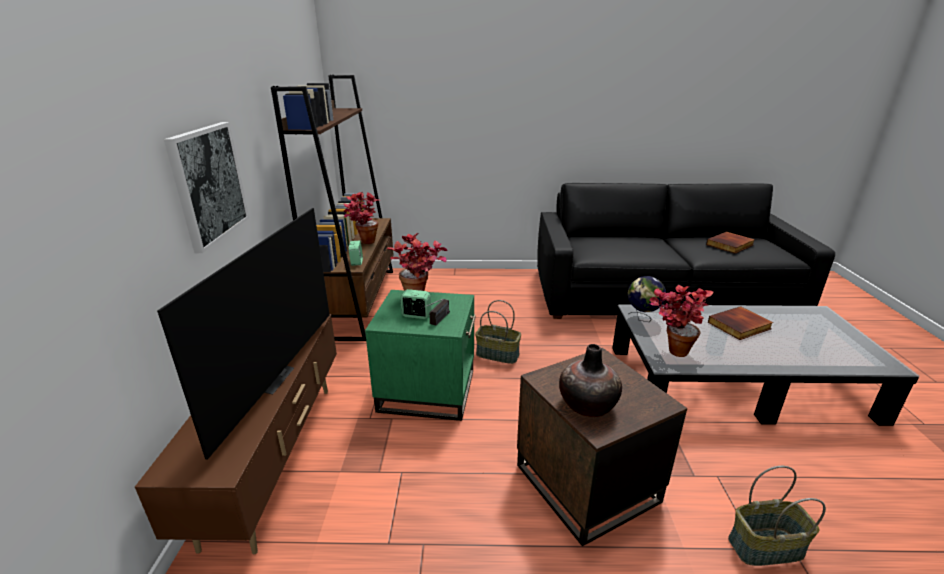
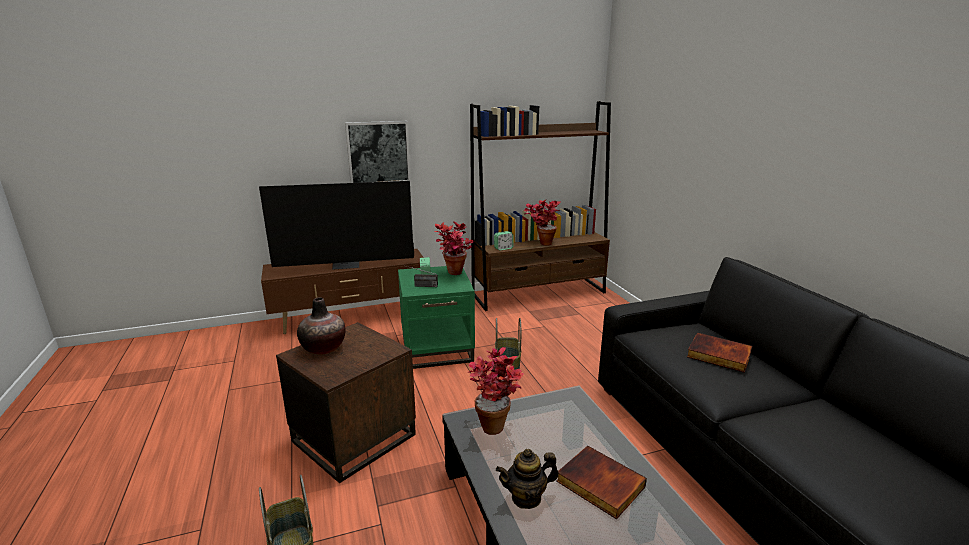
camera: 70 degrees right, 5 degrees down
globe [628,276,666,322] -> none
book [706,232,755,254] -> book moved to [687,332,753,373]
none -> teapot [496,449,559,509]

